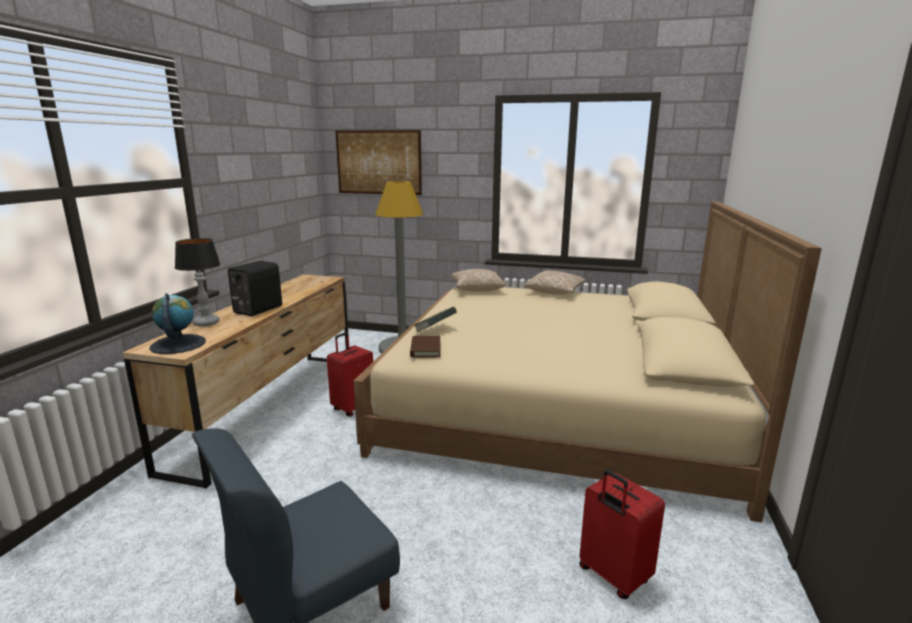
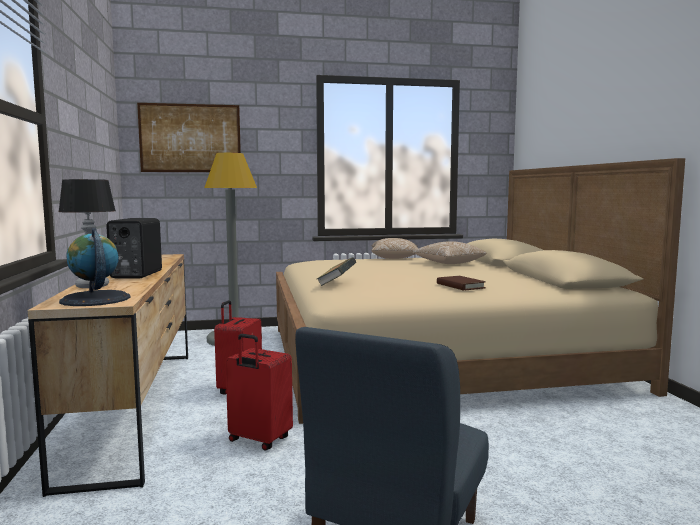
camera: 25 degrees left, 10 degrees down
brown book [410,336,440,358] -> brown book moved to [437,276,486,290]
pillow [450,269,506,292] -> pillow moved to [412,241,486,264]
red suitcase [579,470,665,599] -> red suitcase moved to [226,334,293,451]

